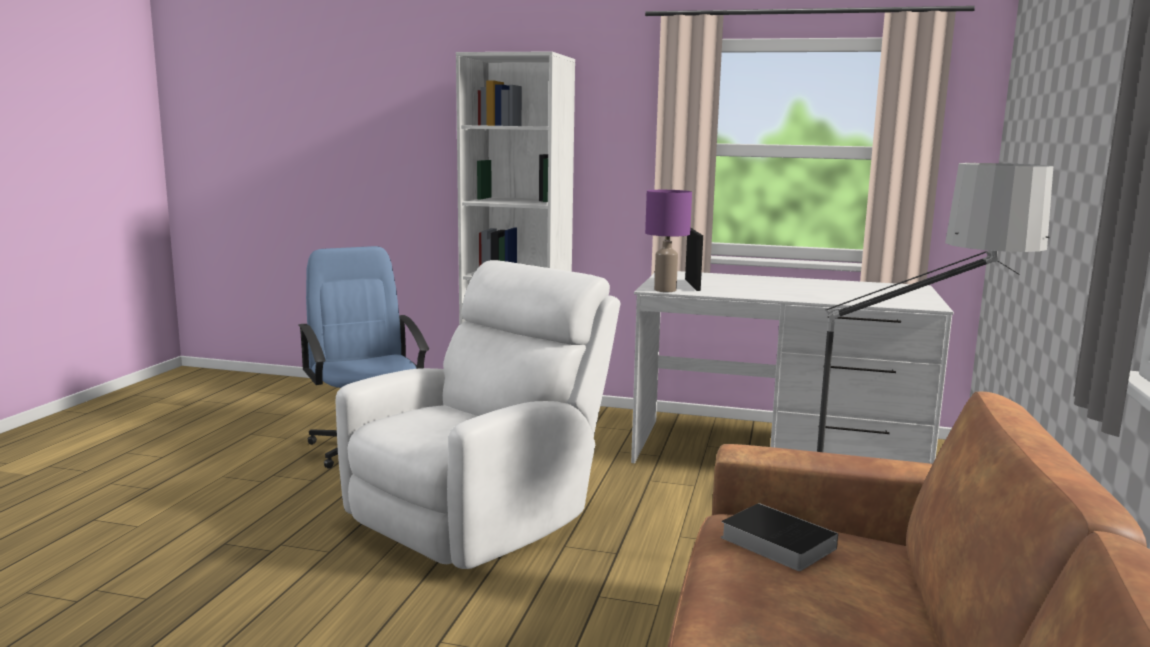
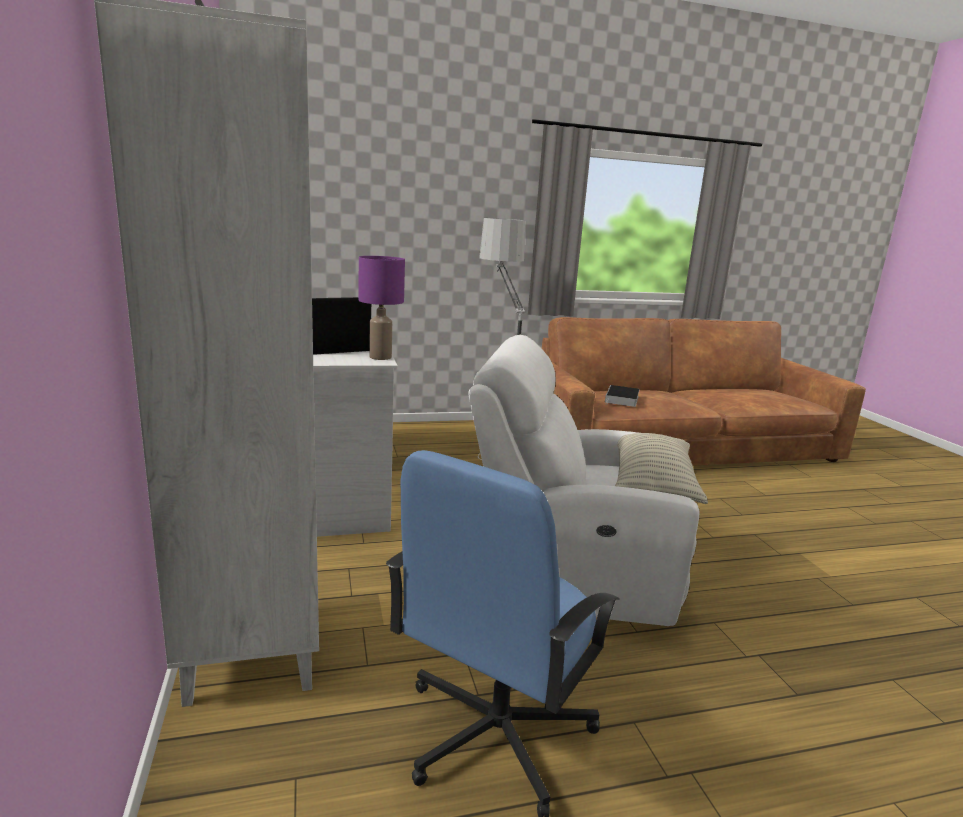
camera: 120 degrees left, 5 degrees up
none -> pillow [615,433,708,504]

